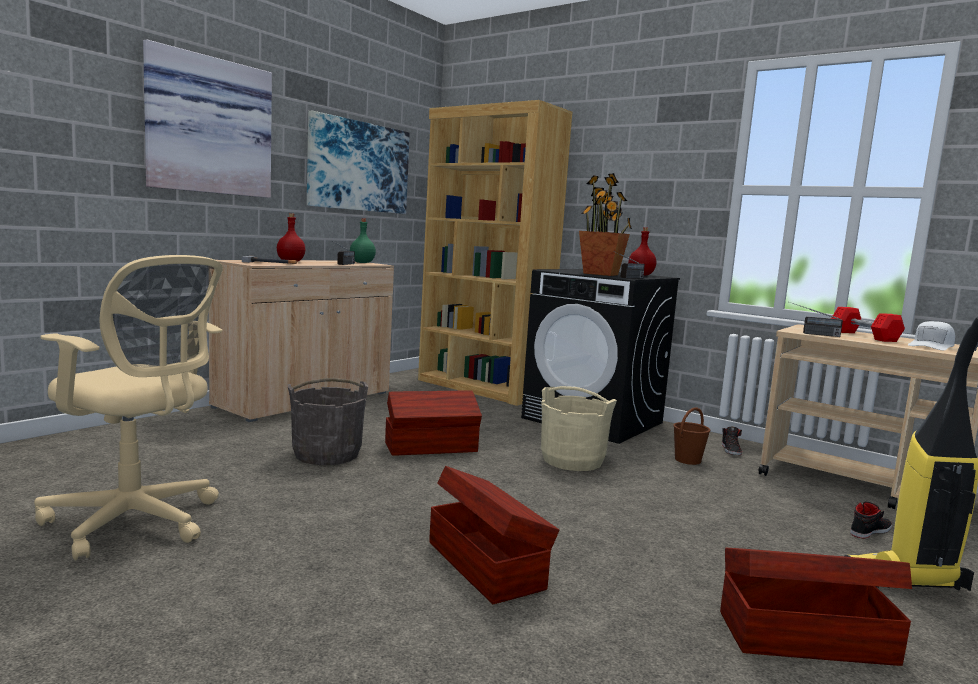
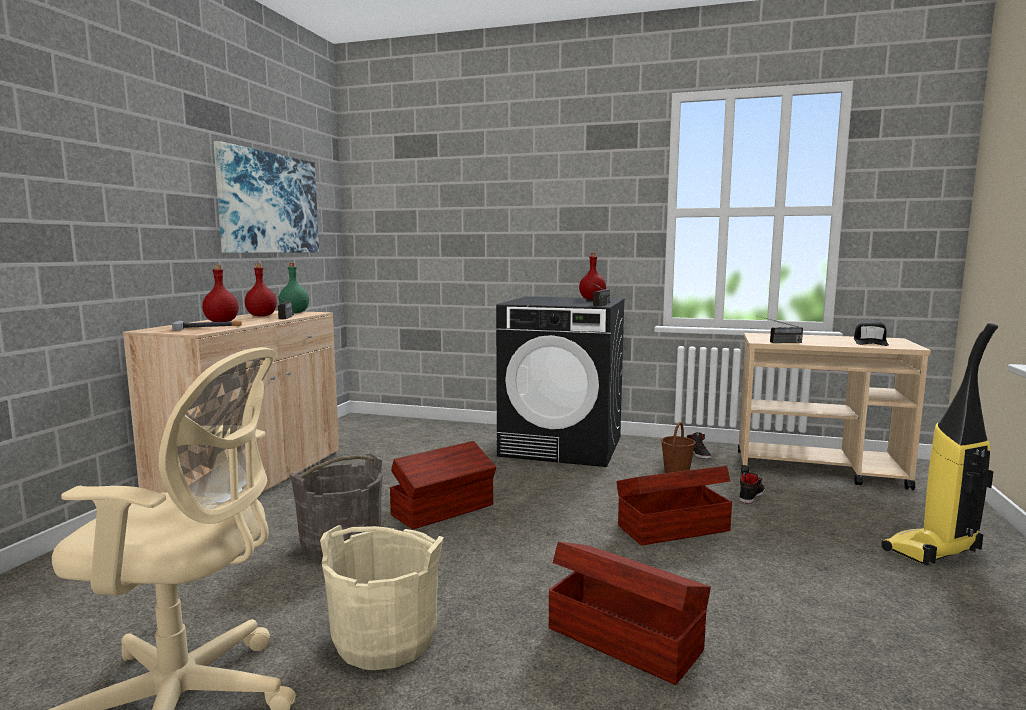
camera: 20 degrees left, 0 degrees up
picture [143,39,272,198] -> none
brown bookcase [418,100,573,406] -> none
beige bucket [541,386,617,471] -> beige bucket moved to [320,525,444,670]
potted plant [579,173,632,276] -> none
brown storage box [720,548,912,666] -> brown storage box moved to [616,466,732,545]
red dumbbell [831,307,905,342] -> none
black shoe [850,502,892,539] -> black shoe moved to [740,472,765,504]
white cap [908,321,955,350] -> black cap [854,321,889,346]
none -> red bottle [245,264,277,316]

